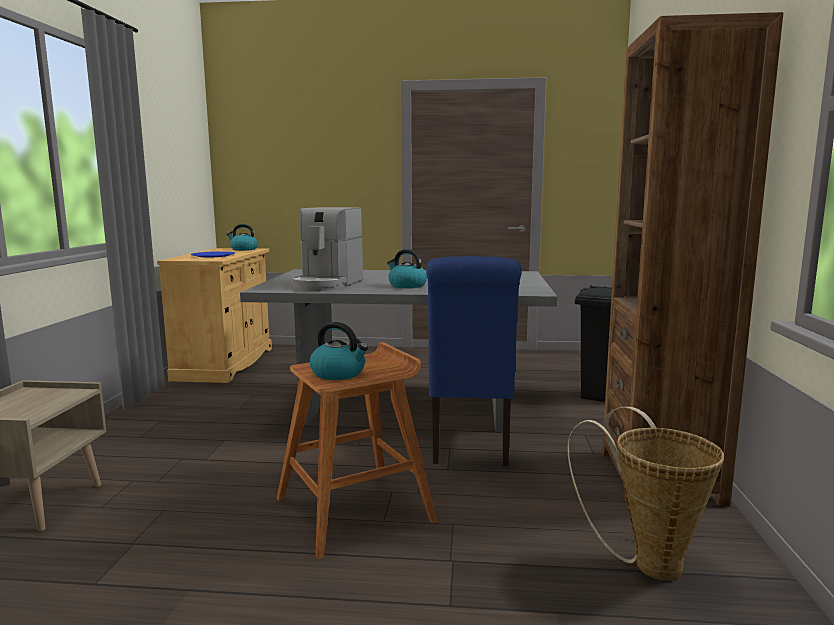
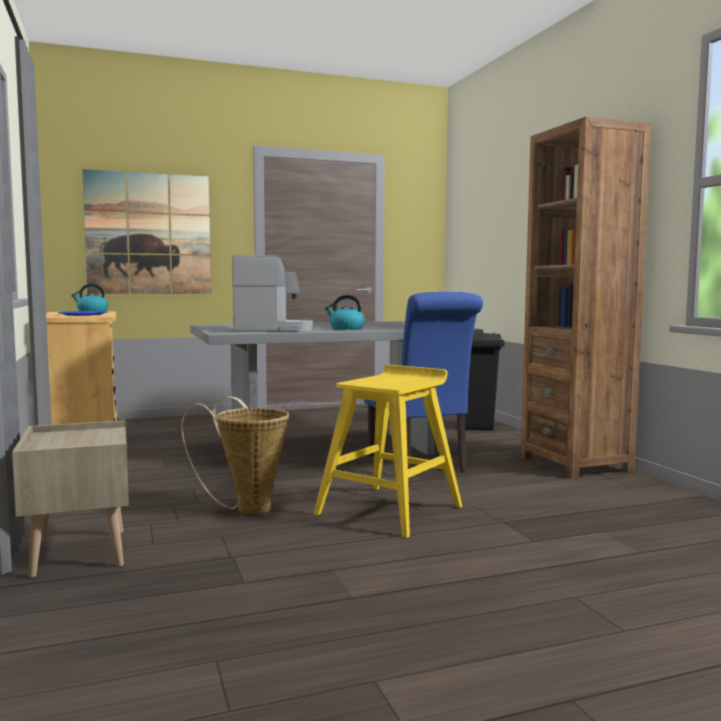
camera: 25 degrees left, 5 degrees down
brown stool [277,342,437,559] -> yellow stool [314,365,462,538]
coffee machine [291,207,363,291] -> coffee machine turned 90 degrees counterclockwise [232,255,313,332]
kettle [310,322,368,380] -> none
basket [567,406,724,581] -> basket moved to [181,396,289,515]
none -> picture [82,169,211,294]

